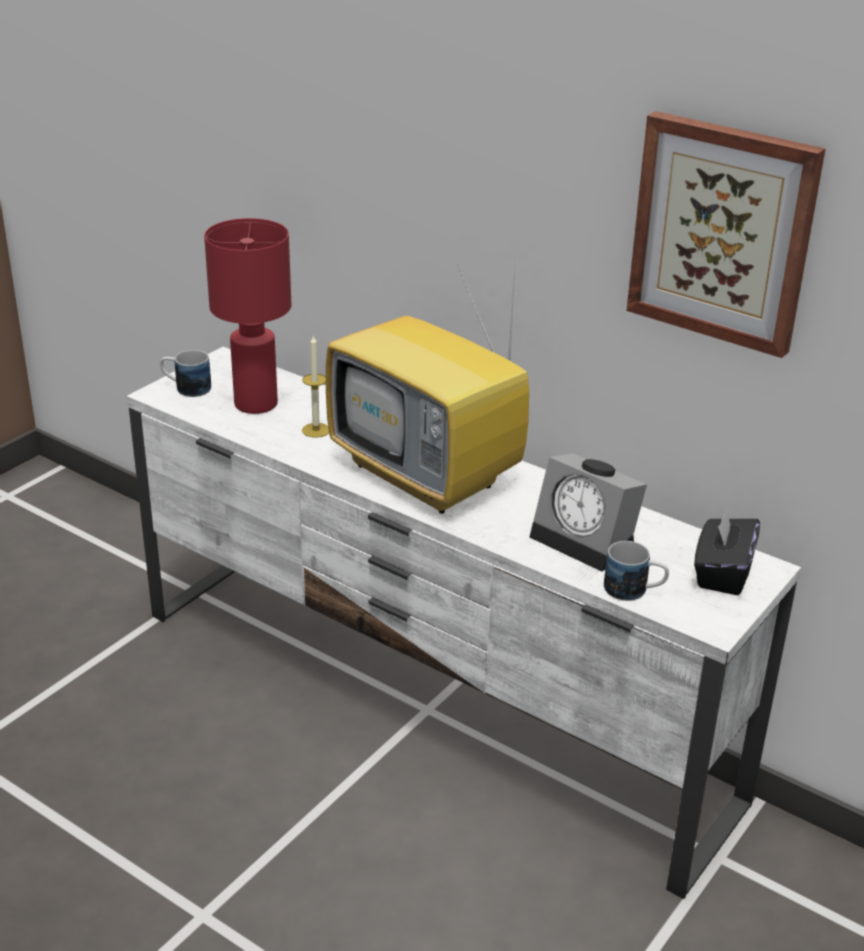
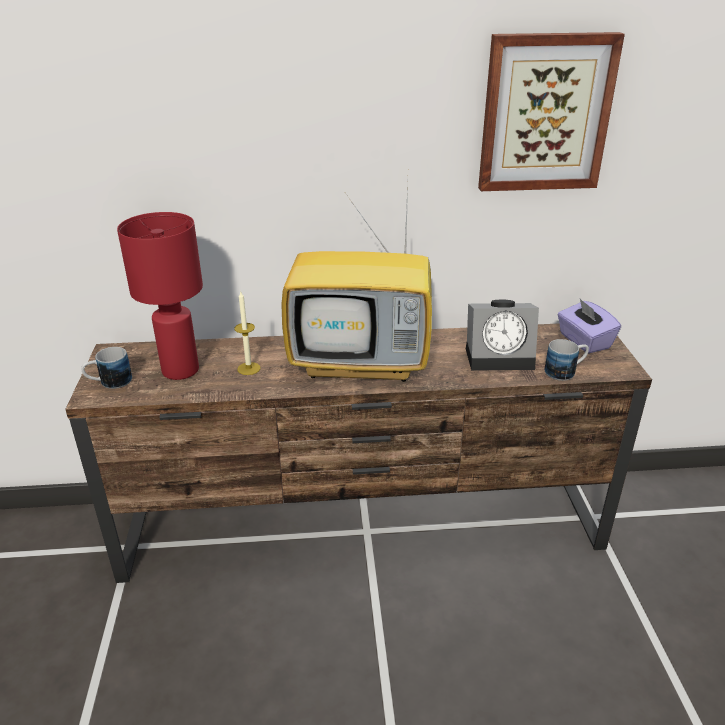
camera: 40 degrees left, 0 degrees up
white tv stand [127,347,801,899] -> brown tv stand [65,323,652,583]
black tissue box [694,508,760,595] -> purple tissue box [557,299,621,354]

